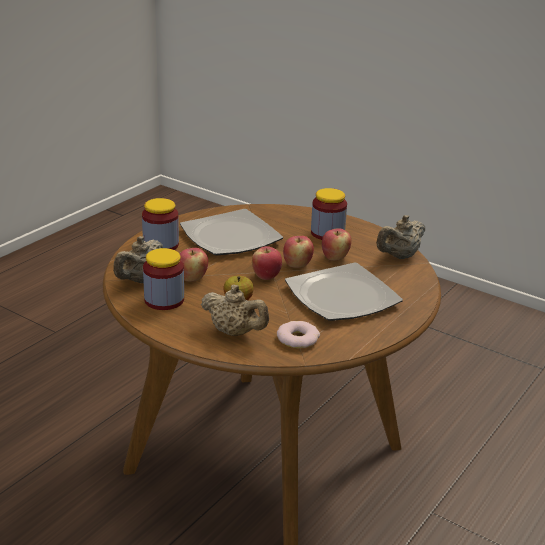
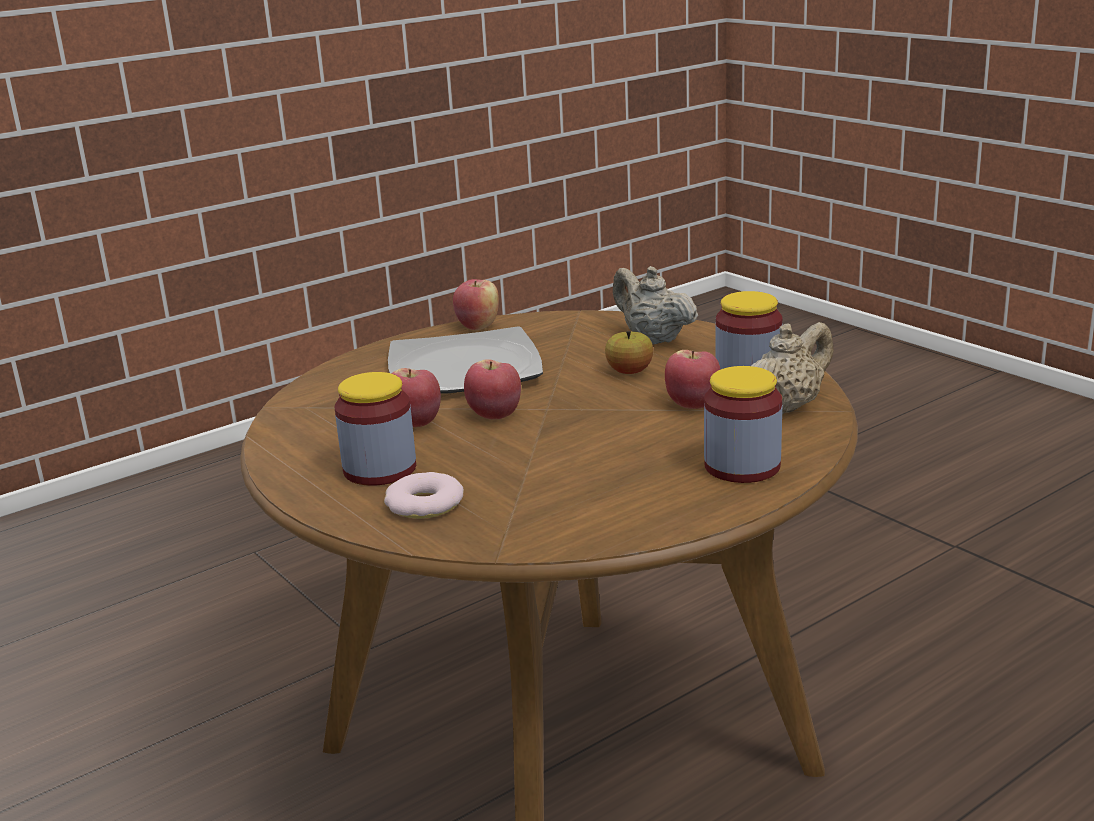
camera: 160 degrees left, 5 degrees down
plate [180,209,283,255] -> none
apple [252,246,282,280] -> apple moved to [453,279,499,331]
donut [277,321,320,348] -> donut moved to [384,472,464,519]
beige teapot [376,215,425,259] -> none

